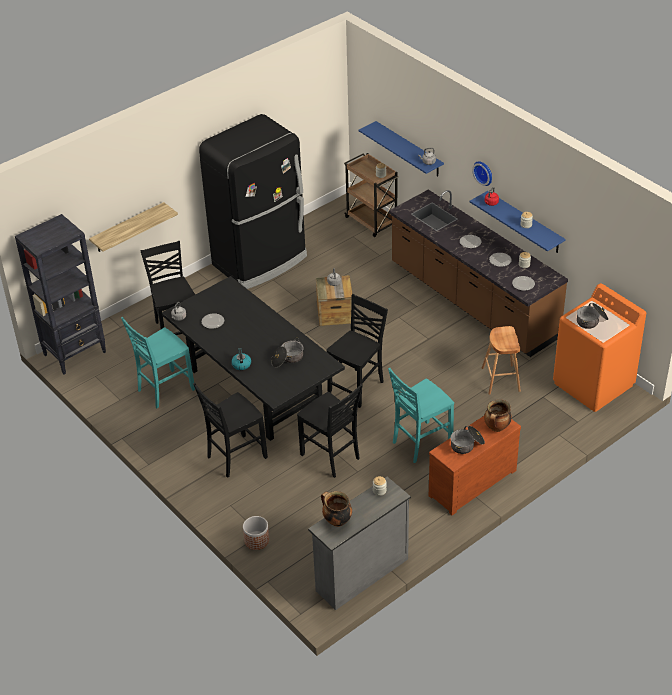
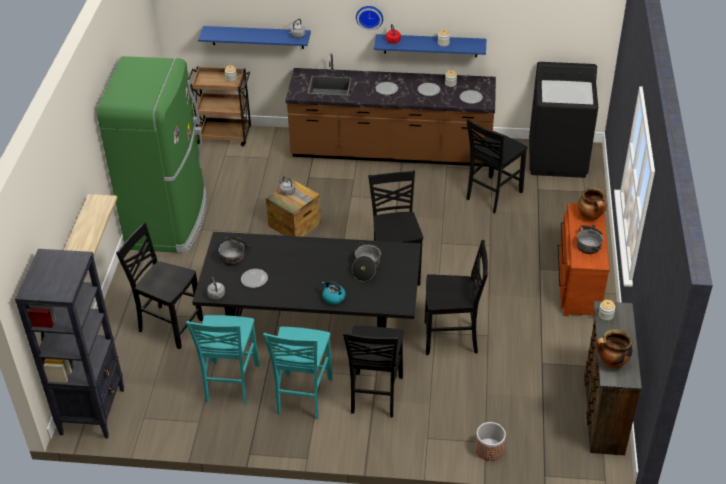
camera: 45 degrees left, 0 degrees up
black fridge [199,114,307,289] -> green fridge [97,56,207,253]
grey dresser [308,477,411,610] -> brown dresser [584,301,642,455]
turquoise chair [388,368,454,463] -> turquoise chair moved to [263,327,333,419]
brown stool [482,326,521,395] -> black chair [466,119,527,213]
orange washing machine [553,283,646,412] -> black washing machine [529,62,598,178]
cooking pot [577,303,608,329] -> cooking pot moved to [218,236,250,266]

